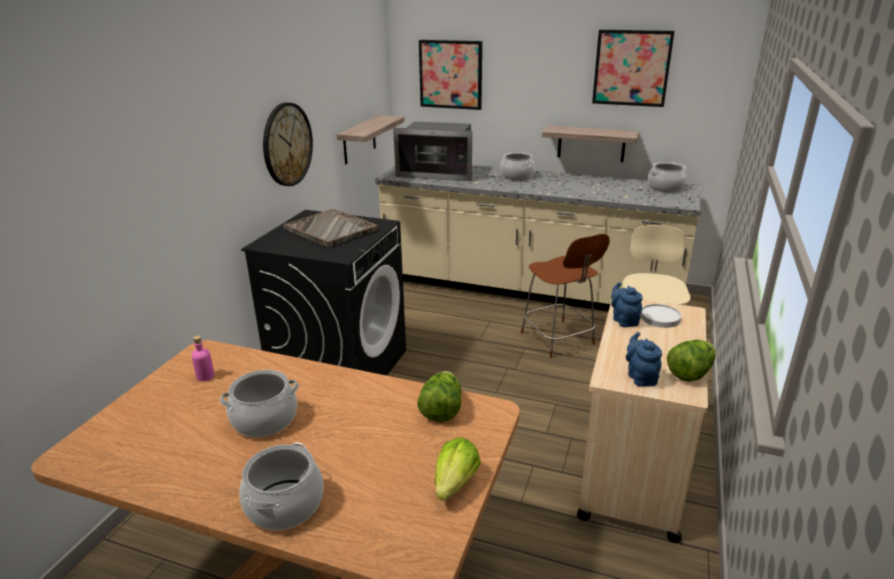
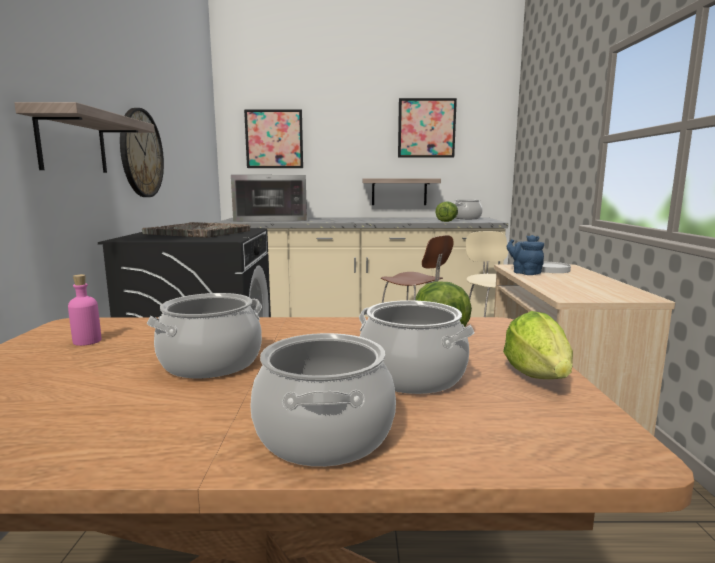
camera: 20 degrees left, 15 degrees down
shelf [337,115,404,165] -> shelf moved to [15,102,155,173]
cooking pot [500,152,535,180] -> cooking pot moved to [359,300,475,394]
blue teapot [626,332,662,386] -> none
lettuce [667,340,716,382] -> lettuce moved to [435,201,458,222]

